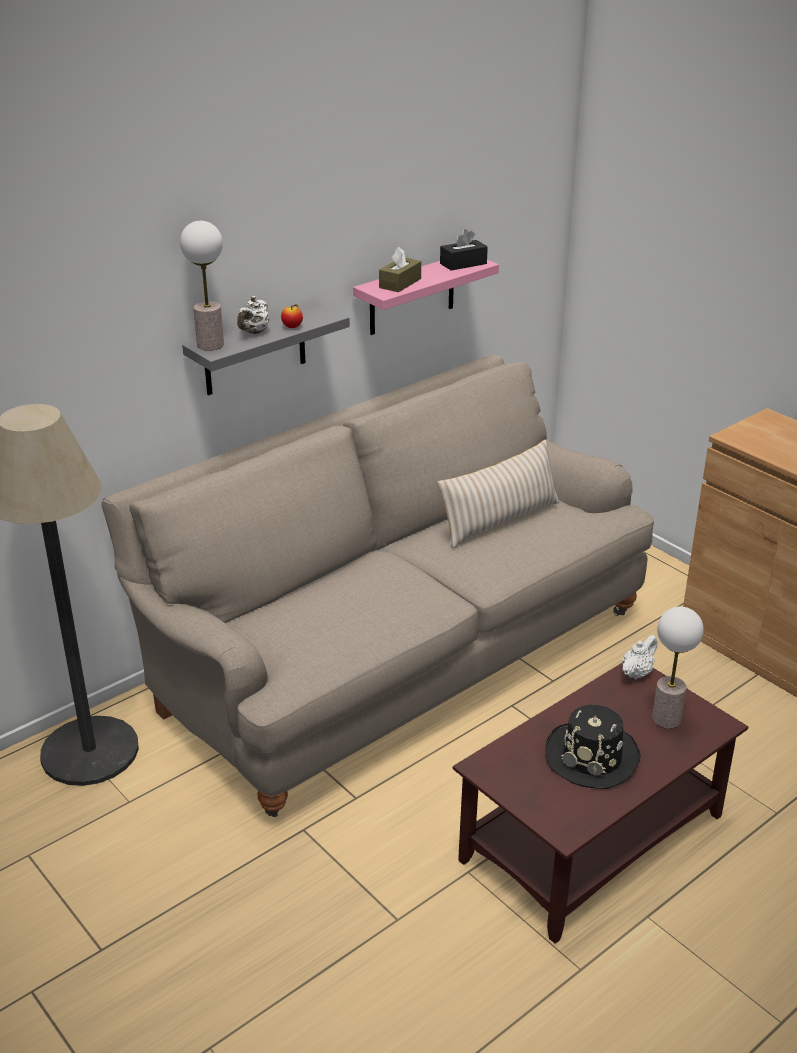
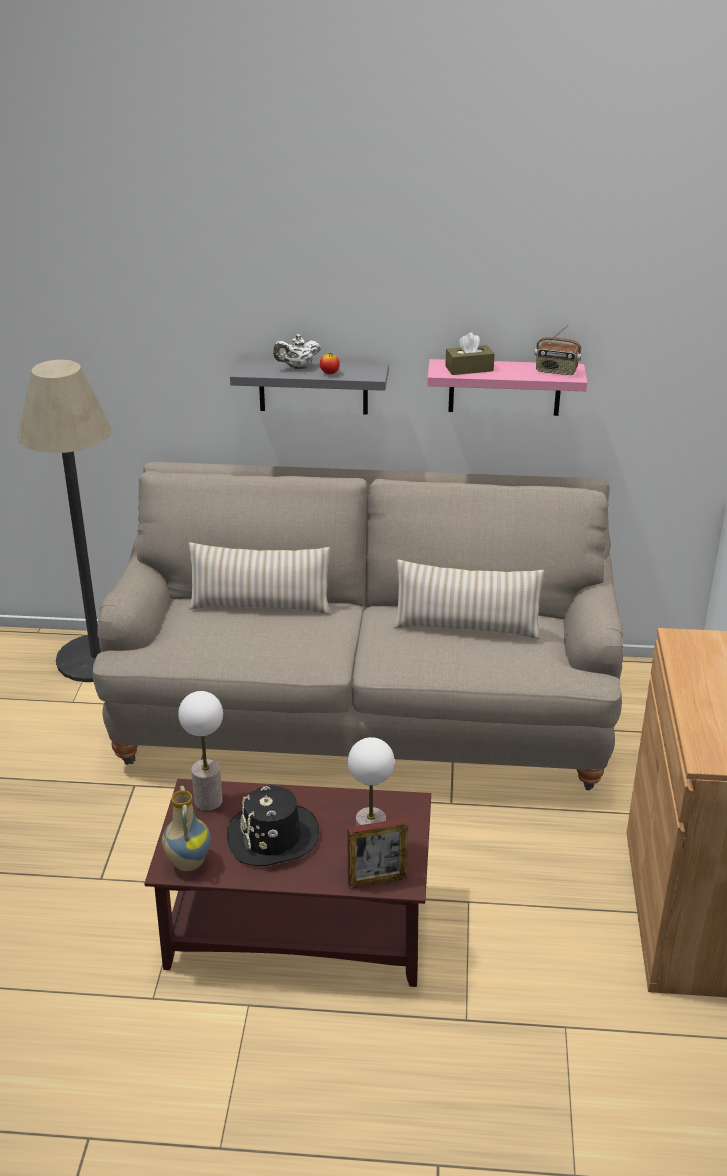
camera: 45 degrees right, 0 degrees up
table lamp [180,221,224,351] -> table lamp moved to [178,691,223,811]
black tissue box [440,229,488,271] -> radio [535,324,582,375]
white teapot [622,635,657,679] -> none
none -> vase [162,785,211,871]
none -> beige pillow [188,542,330,615]
none -> picture frame [347,818,408,888]

